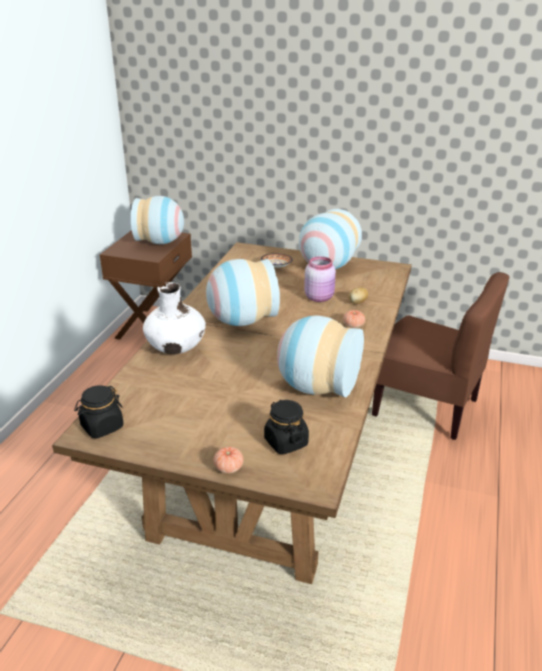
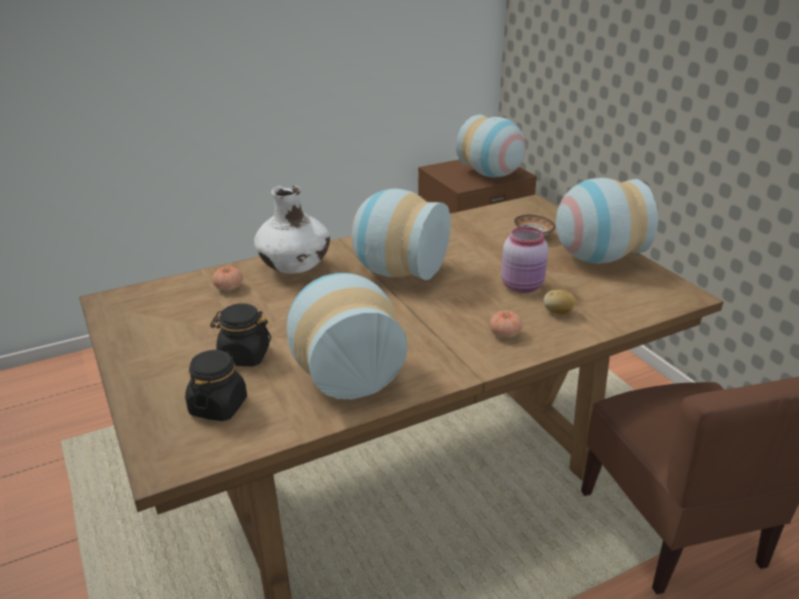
camera: 45 degrees right, 0 degrees up
black jar [74,385,124,438] -> black jar moved to [210,303,271,366]
tomato [213,447,244,474] -> tomato moved to [212,267,243,291]

